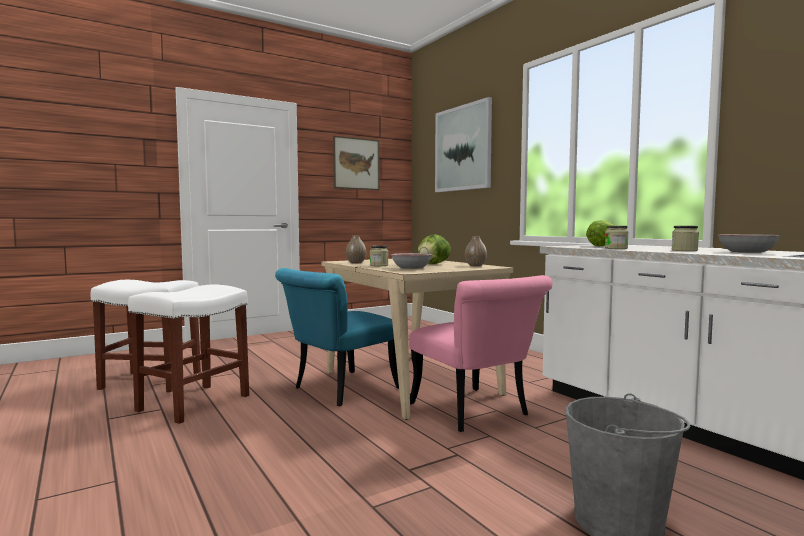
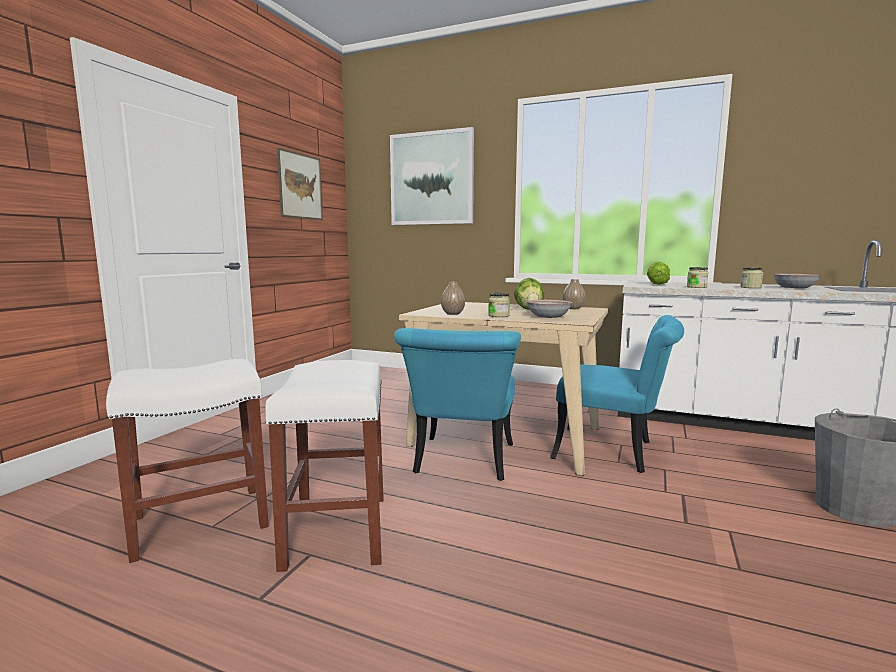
camera: 35 degrees left, 5 degrees up
pink chair [409,275,552,432] -> turquoise chair [551,315,684,473]

